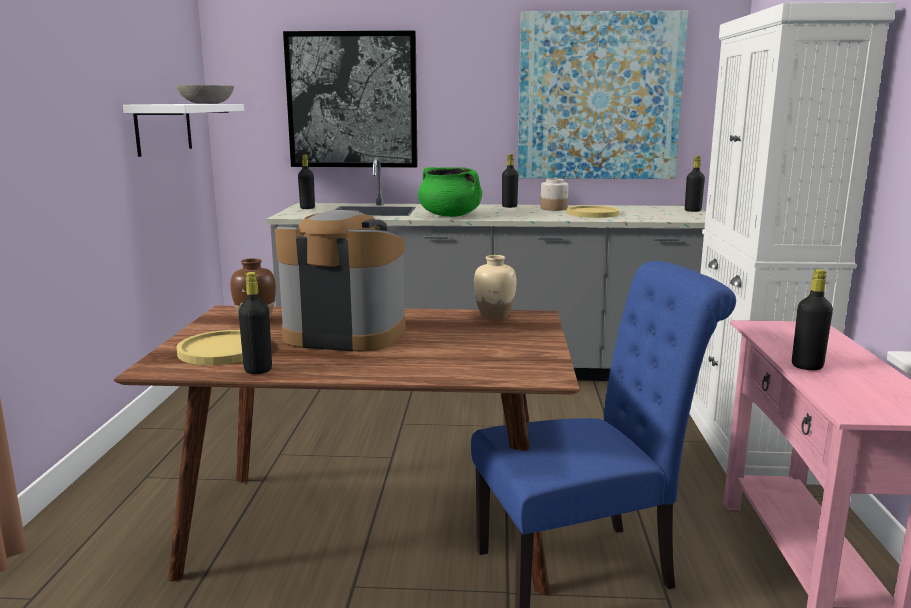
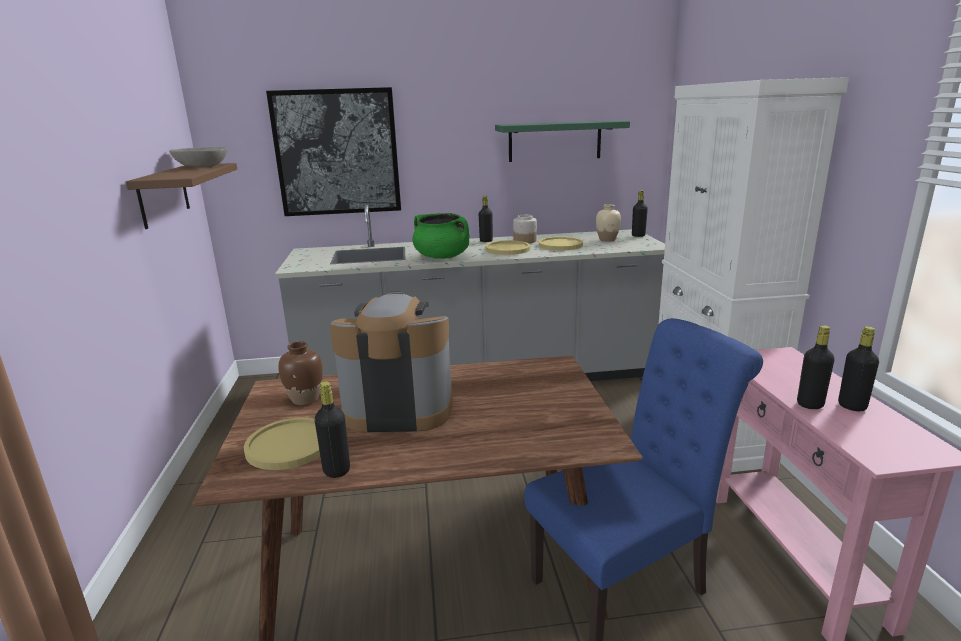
camera: 10 degrees left, 5 degrees up
white shelf [123,104,244,157] -> brown shelf [126,163,237,229]
black bottle [298,155,315,209] -> black bottle moved to [838,326,879,411]
beige vase [474,255,517,320] -> beige vase moved to [596,204,621,242]
picture [517,11,688,179] -> green shelf [495,120,630,162]
none -> yellow plate [485,241,530,255]

